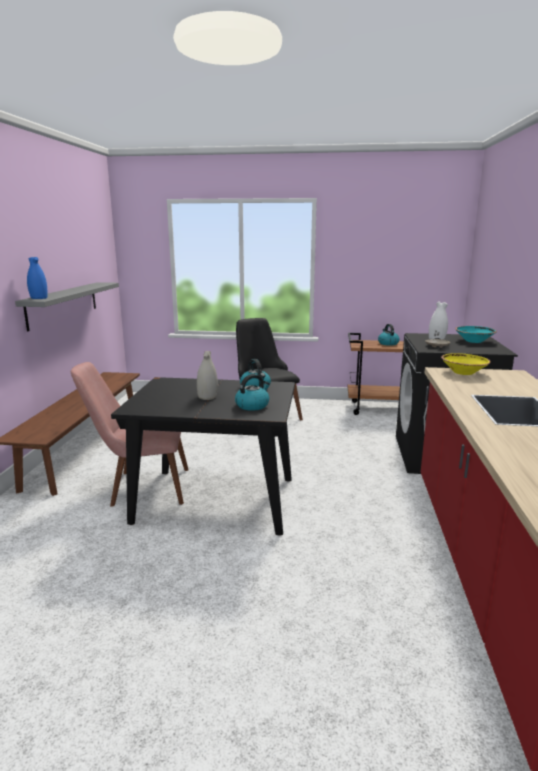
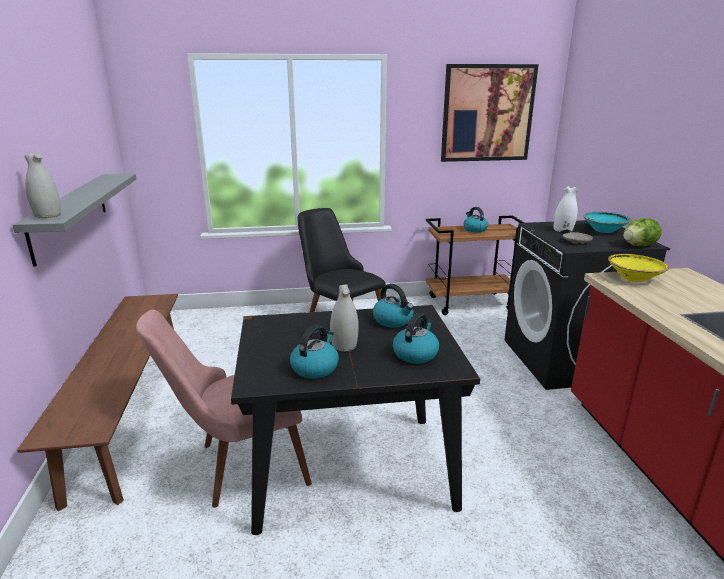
camera: 15 degrees left, 5 degrees up
blue vase [27,257,47,299] -> white vase [24,153,61,218]
none -> kettle [290,325,339,379]
none -> picture [441,64,539,162]
none -> lettuce [623,218,662,246]

